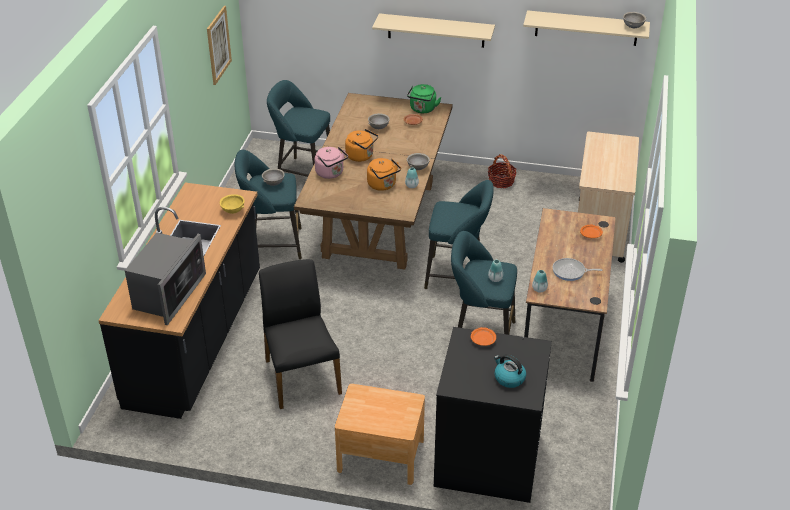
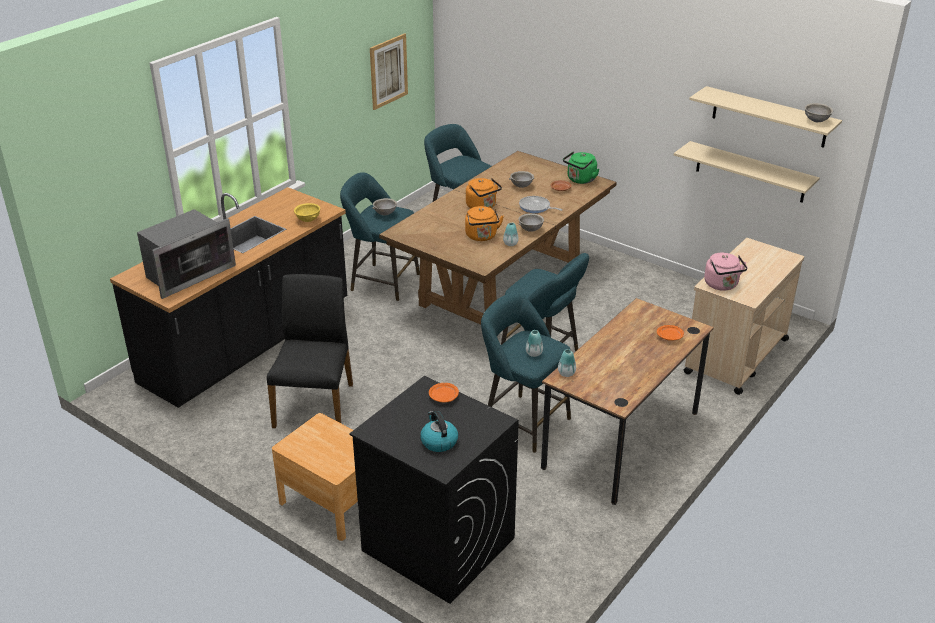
camera: 25 degrees right, 5 degrees down
pink kettle [315,147,348,179] -> pink kettle moved to [704,253,748,291]
beige shelf [372,13,495,48] -> beige shelf moved to [674,141,820,203]
basket [488,154,517,188] -> none
frying pan [553,258,602,281] -> frying pan moved to [519,196,563,213]

